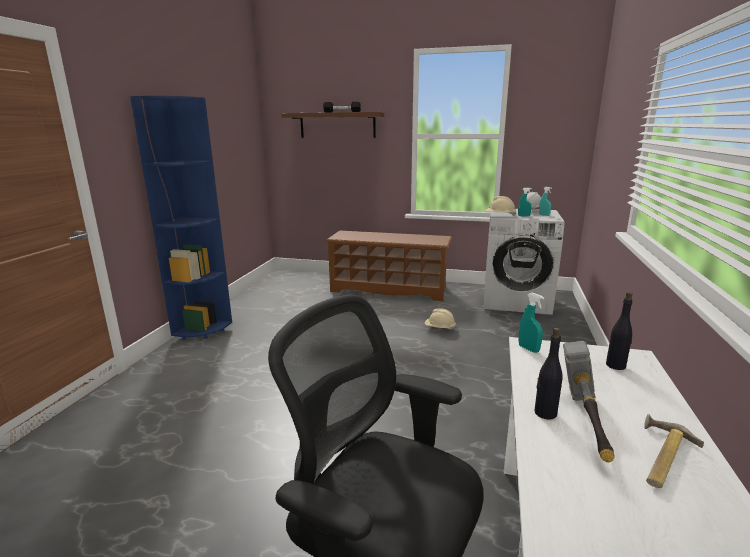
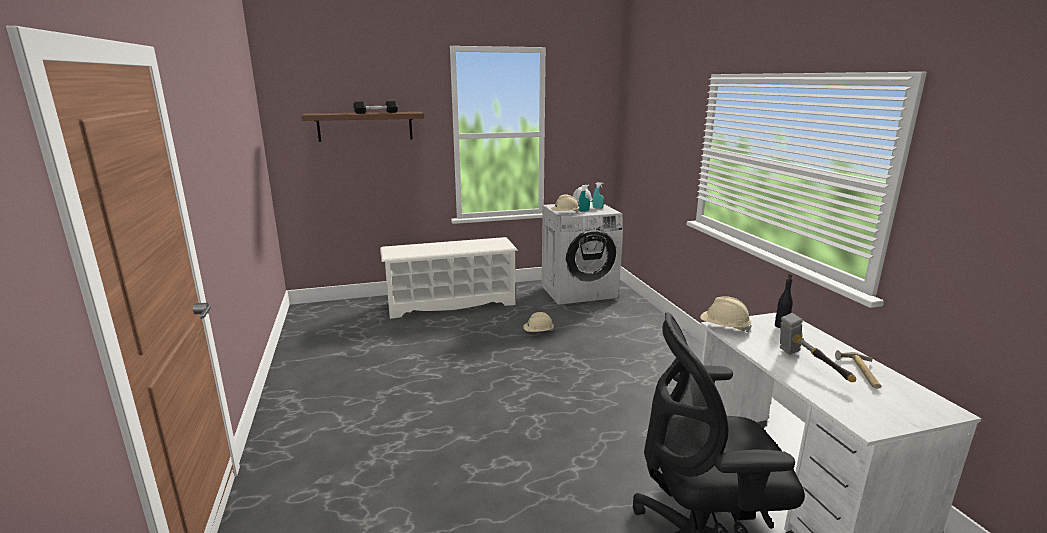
camera: 30 degrees left, 0 degrees up
blue bookcase [130,96,232,340] -> none
brown shoe rack [326,231,452,301] -> white shoe rack [380,237,518,319]
turquoise spray bottle [519,293,544,353] -> beige hard hat [700,296,751,332]
black bottle [534,328,563,420] -> none

